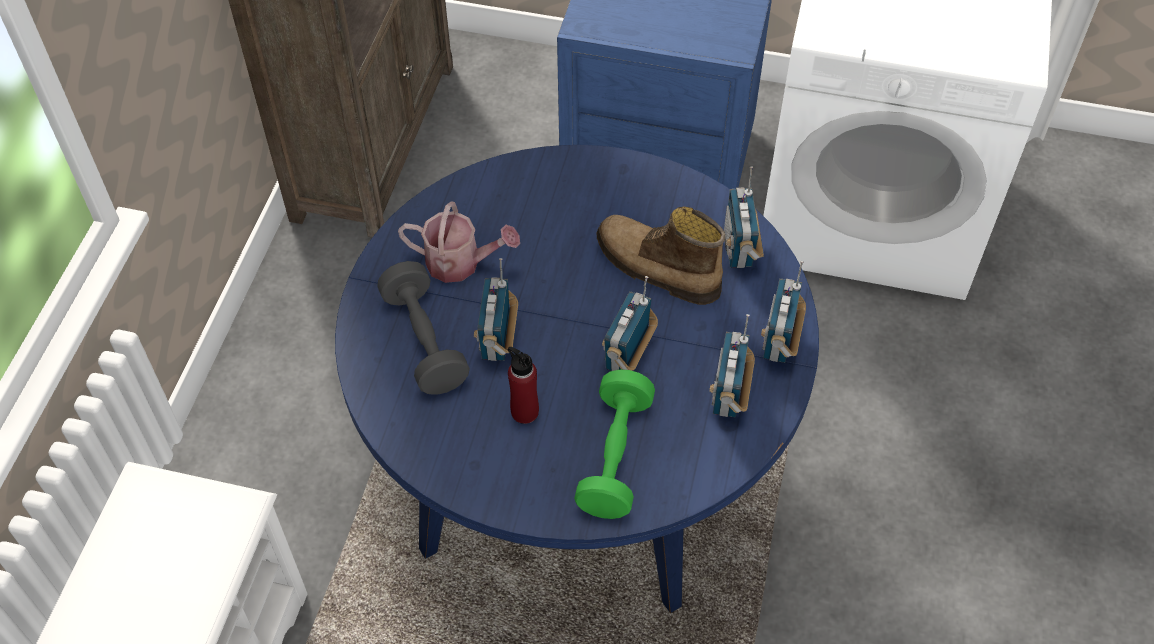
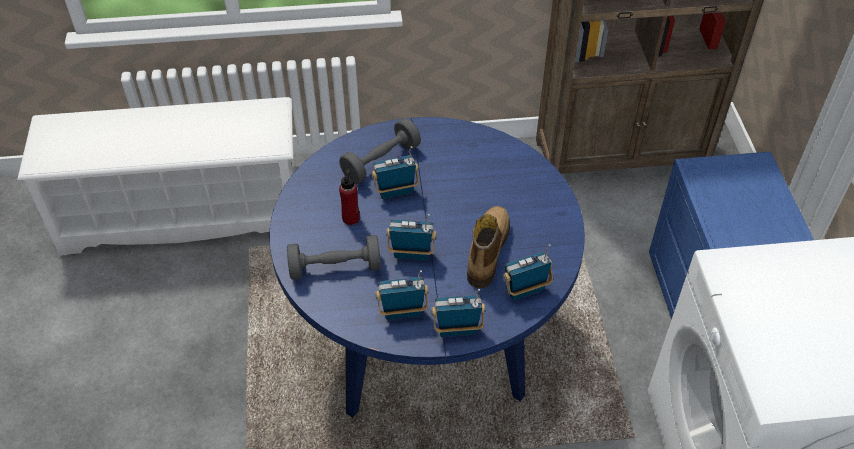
camera: 70 degrees right, 5 degrees down
watering can [398,201,520,283] -> none
green dumbbell [574,369,655,519] -> grey dumbbell [287,235,381,280]

